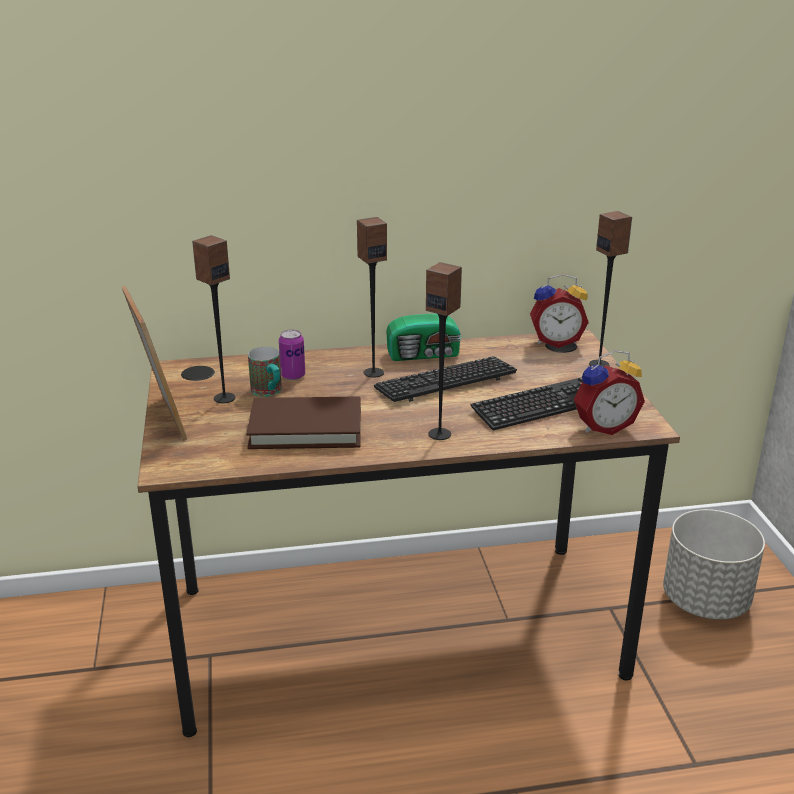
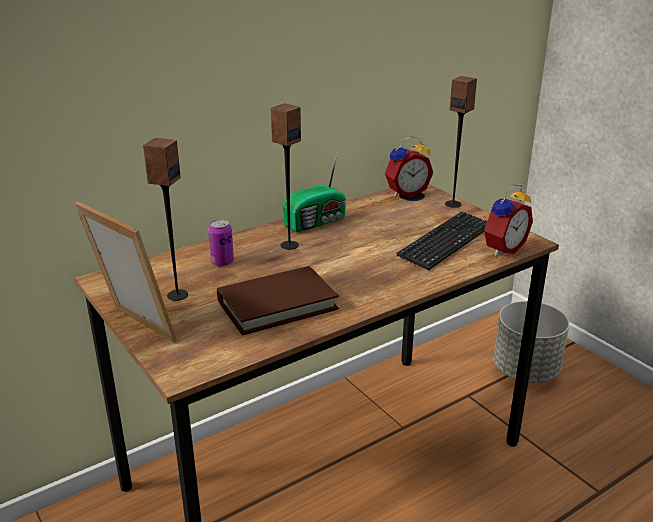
camera: 25 degrees left, 0 degrees up
mug [248,347,282,397] -> none
keyboard [374,356,517,402] -> none
speaker [426,262,462,440] -> none

